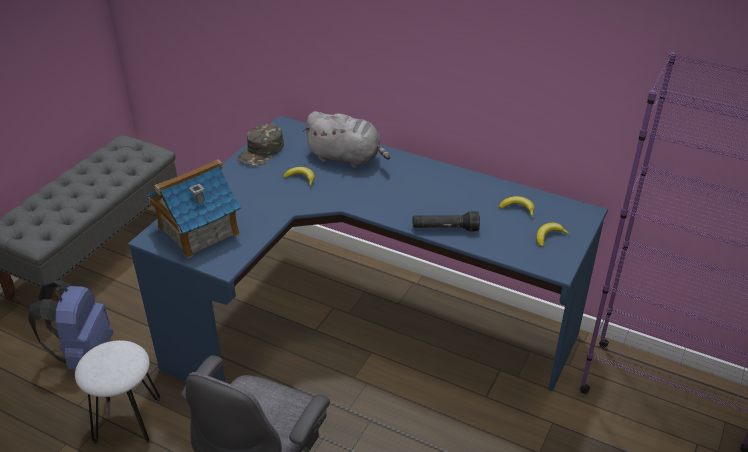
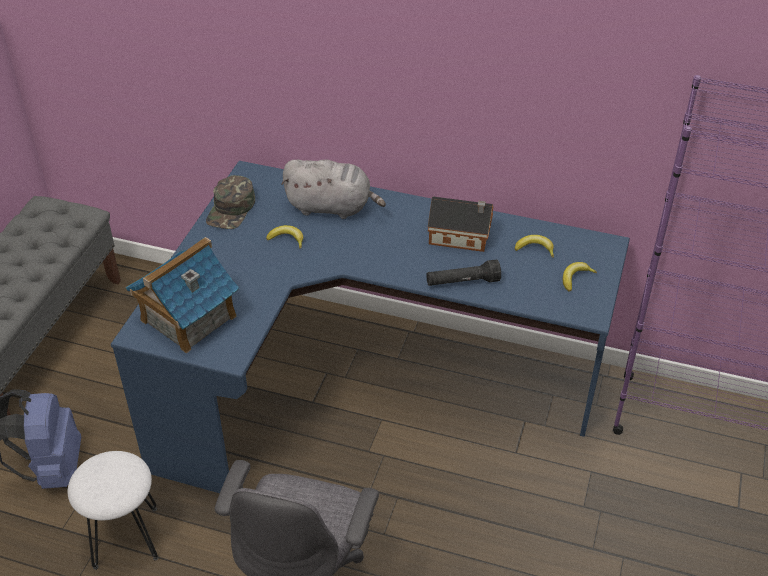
camera: 10 degrees left, 5 degrees up
none -> toy house [428,196,494,252]

